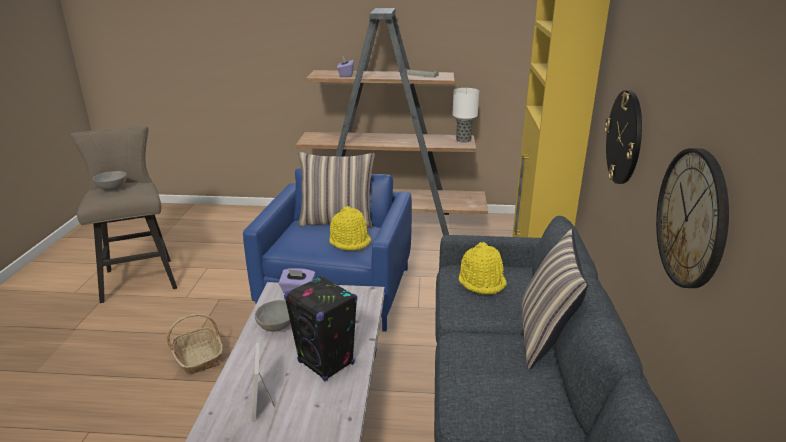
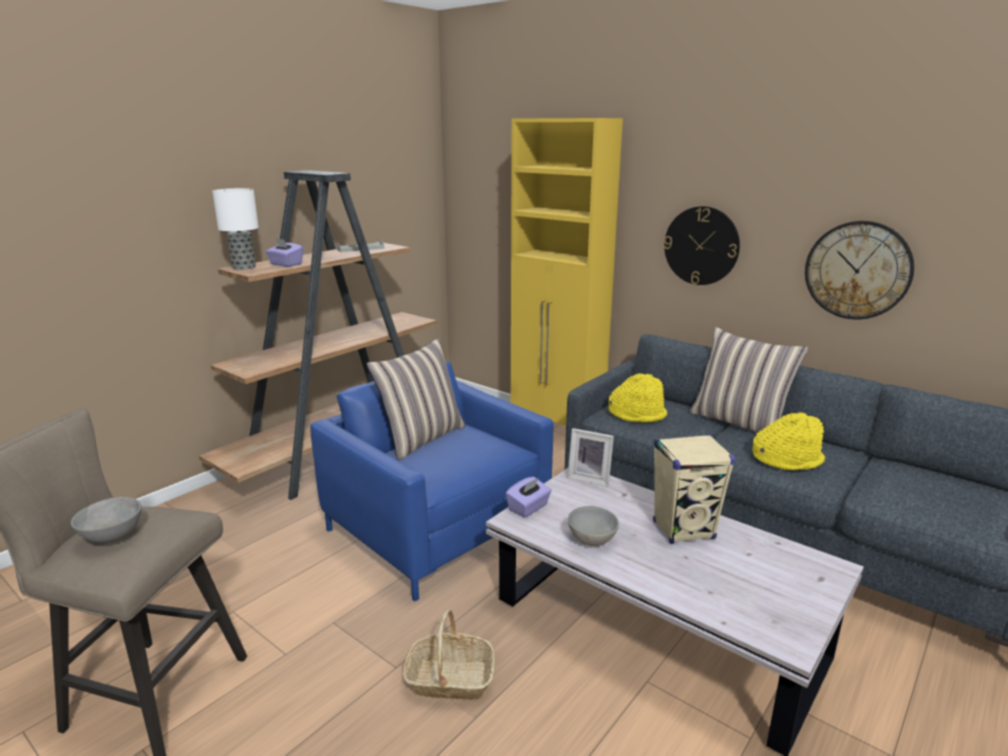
camera: 55 degrees left, 5 degrees down
picture frame [252,343,275,421] -> picture frame moved to [568,428,614,487]
black speaker [284,275,357,382] -> beige speaker [653,434,735,544]
yellow hat [330,206,371,251] -> yellow hat moved to [752,412,825,470]
table lamp [452,88,479,143] -> table lamp moved to [212,188,259,270]

